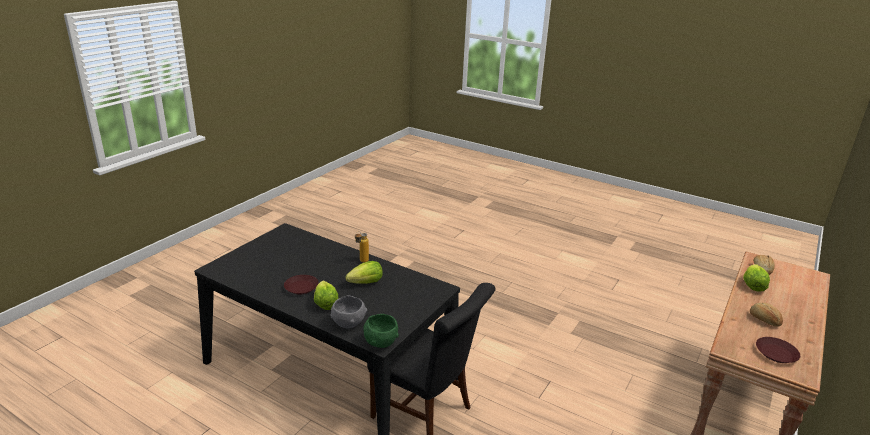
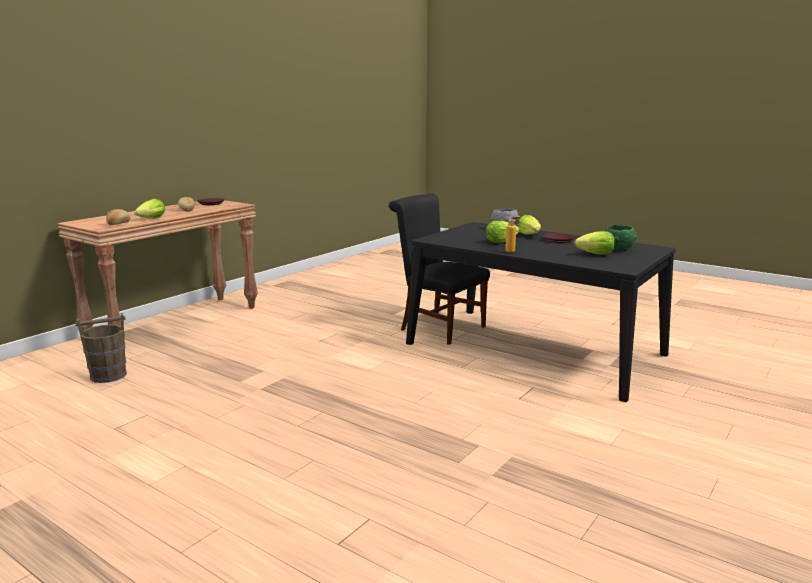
camera: 175 degrees left, 10 degrees down
green bowl [363,314,399,348] -> green bowl moved to [605,225,637,250]
none -> brown bucket [76,313,127,383]
none -> lettuce [574,231,615,255]

